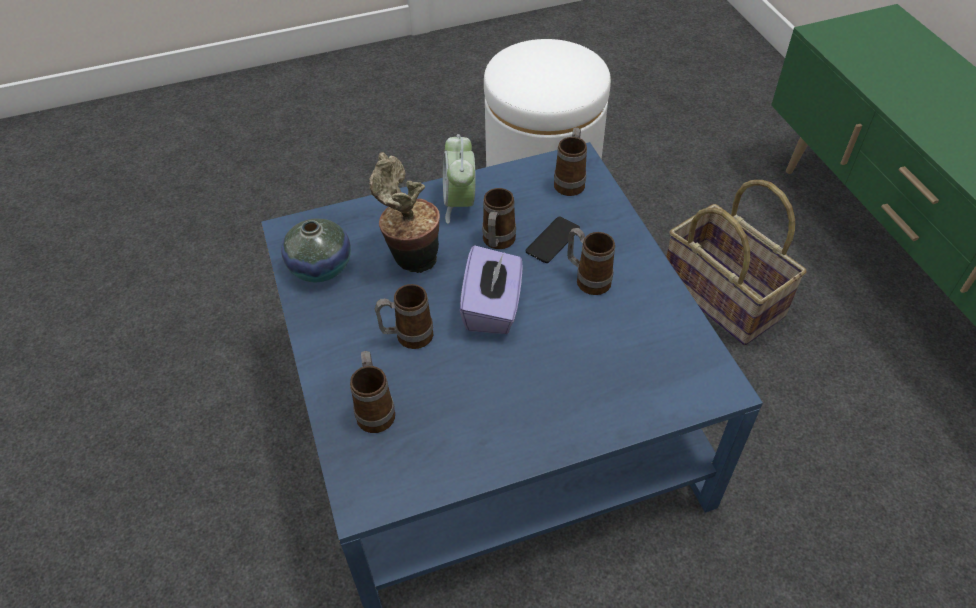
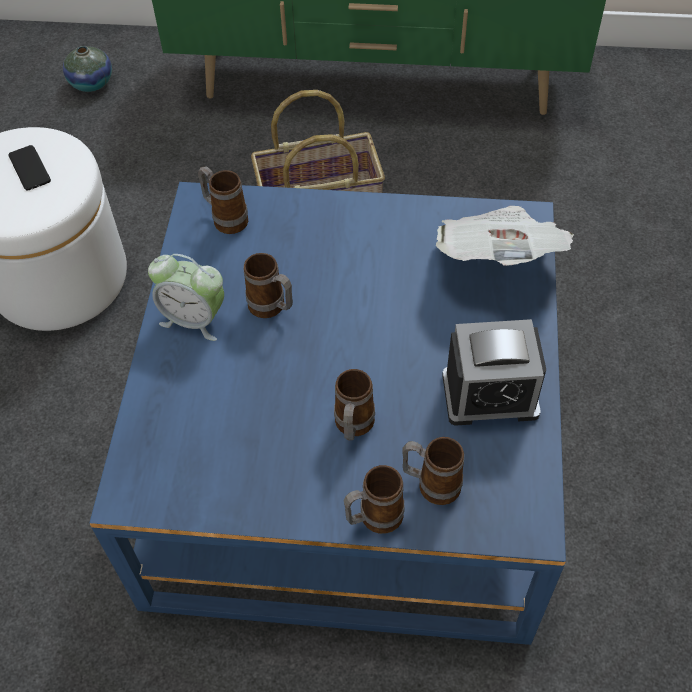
camera: 65 degrees left, 5 degrees up
vase [281,218,351,282] -> vase moved to [63,46,112,92]
potted plant [369,152,440,273] -> none
purple tissue box [460,245,523,334] -> none
phone [526,217,580,263] -> phone moved to [9,145,51,191]
mug [567,228,615,295] -> mug moved to [344,465,404,534]
none -> newspaper [436,206,574,266]
none -> alarm clock [442,319,546,426]

